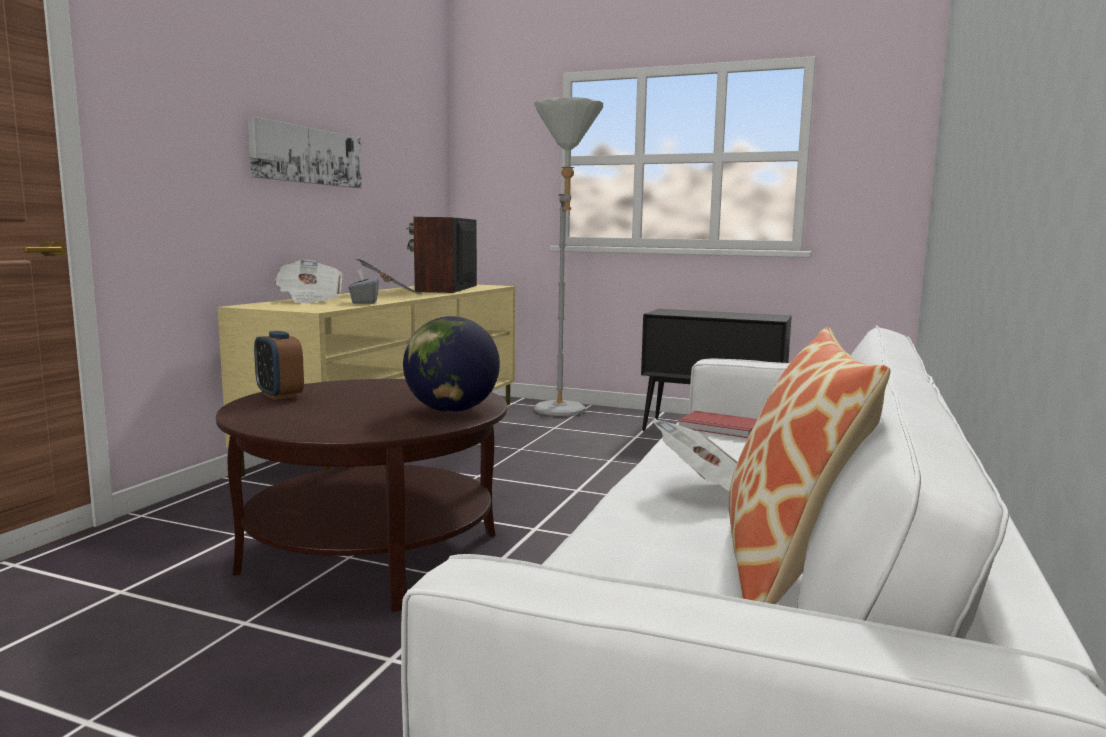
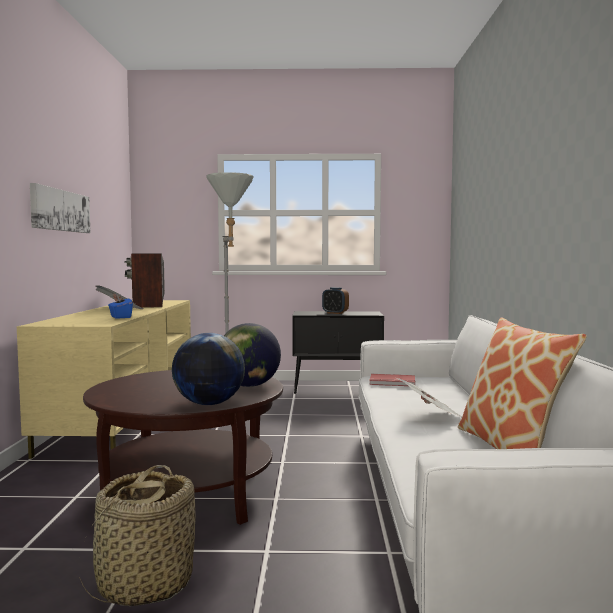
camera: 20 degrees left, 5 degrees down
alarm clock [254,331,304,400] -> alarm clock moved to [322,287,349,314]
newspaper [274,260,343,304] -> none
grey tissue box [348,269,379,304] -> blue tissue box [108,294,133,319]
none -> basket [79,465,195,606]
none -> globe [172,333,245,405]

